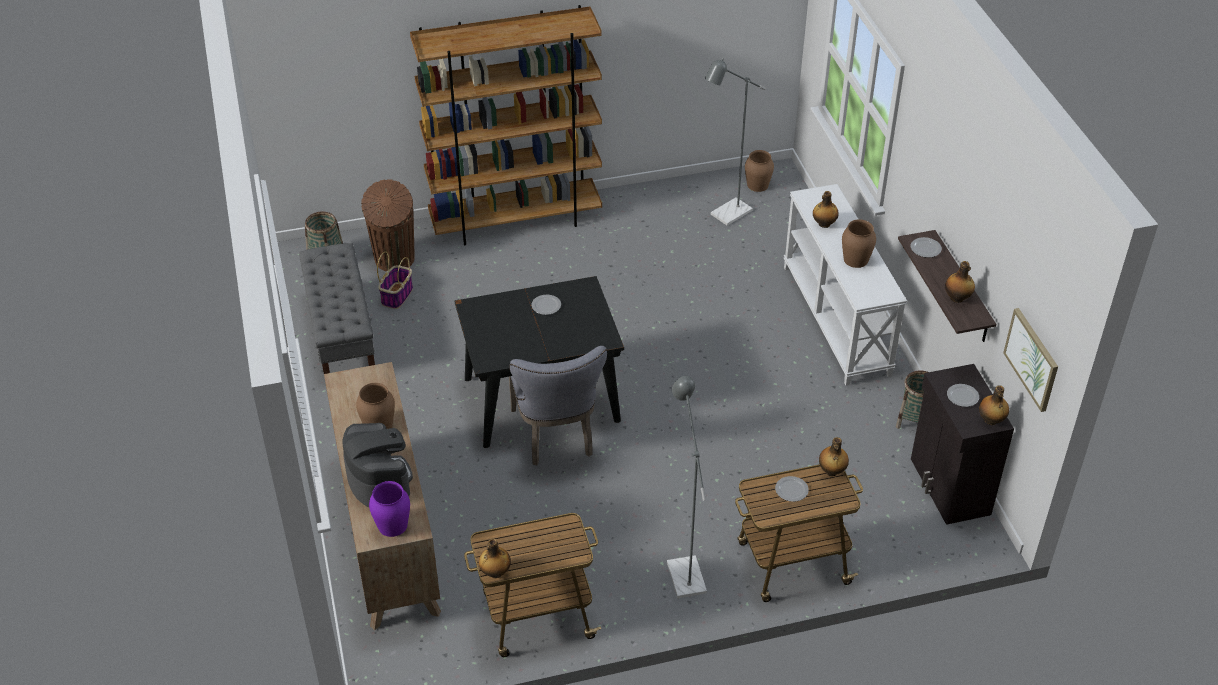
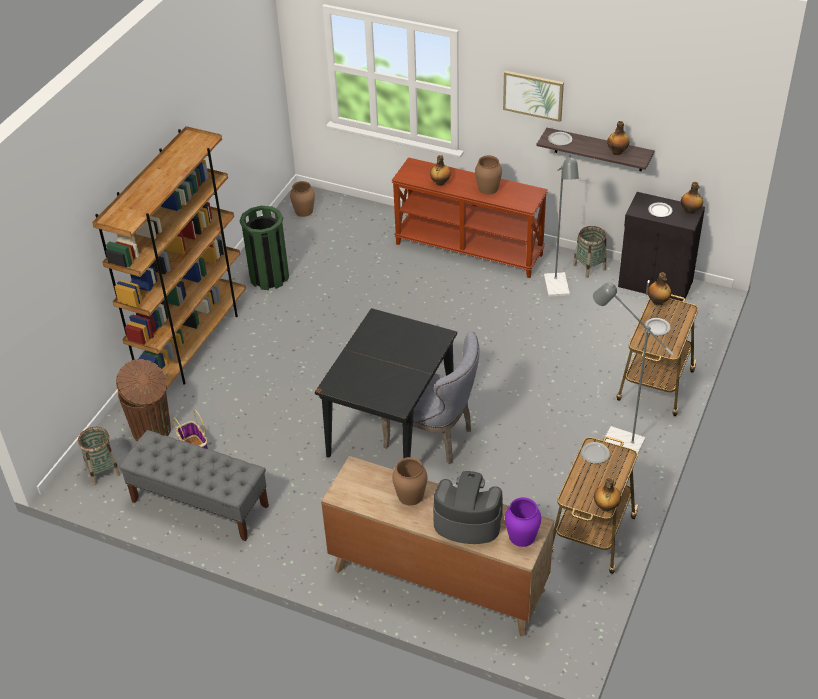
camera: 50 degrees left, 0 degrees up
plate [531,295,561,315] -> plate moved to [581,442,610,464]
grey floor lamp [705,58,766,226] -> grey floor lamp moved to [544,155,579,297]
white console table [784,184,907,386] -> brown console table [392,157,548,278]
picture [1003,308,1058,412] -> picture moved to [503,71,564,122]
none -> green trash can [239,206,289,290]

